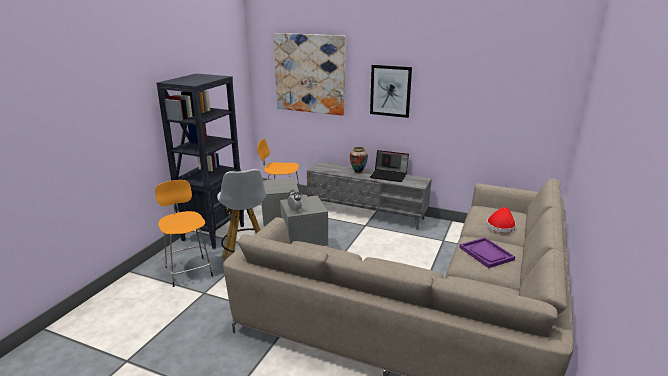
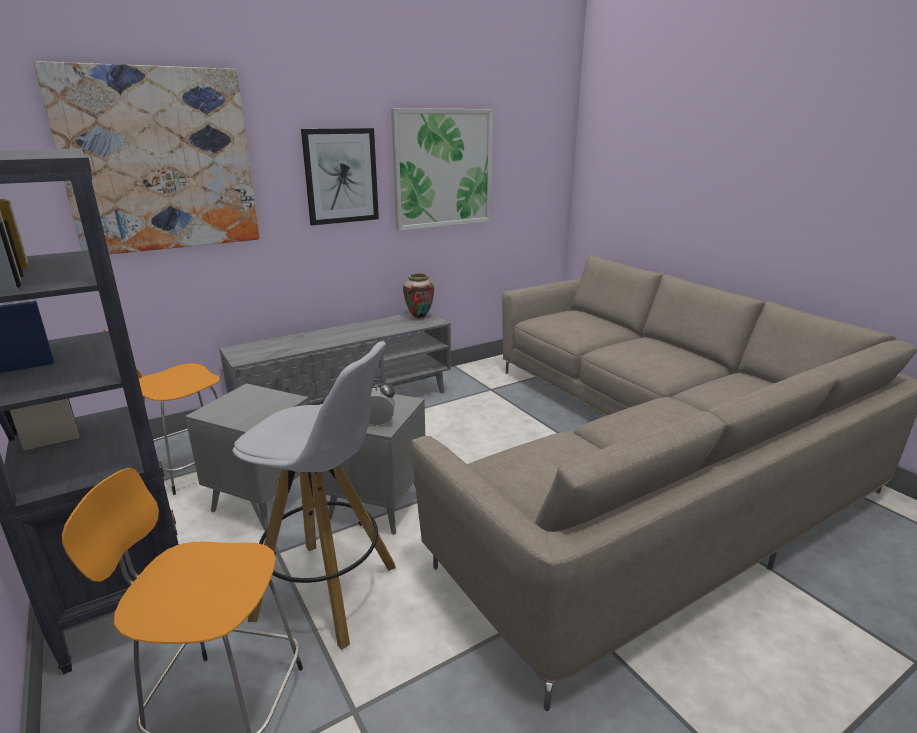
camera: 55 degrees left, 0 degrees up
vase [350,147,368,173] -> vase moved to [403,273,434,319]
laptop [370,150,409,182] -> none
purple tray [459,237,515,268] -> none
red hat [487,207,516,233] -> none
none -> picture [391,108,493,231]

